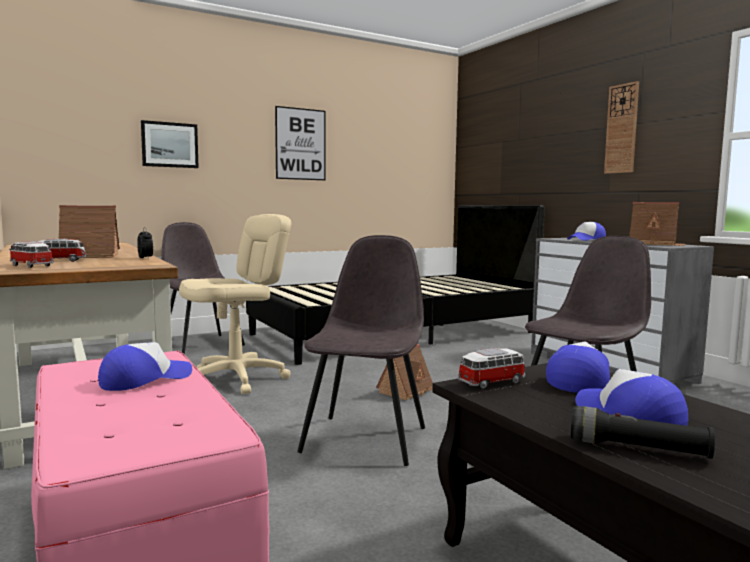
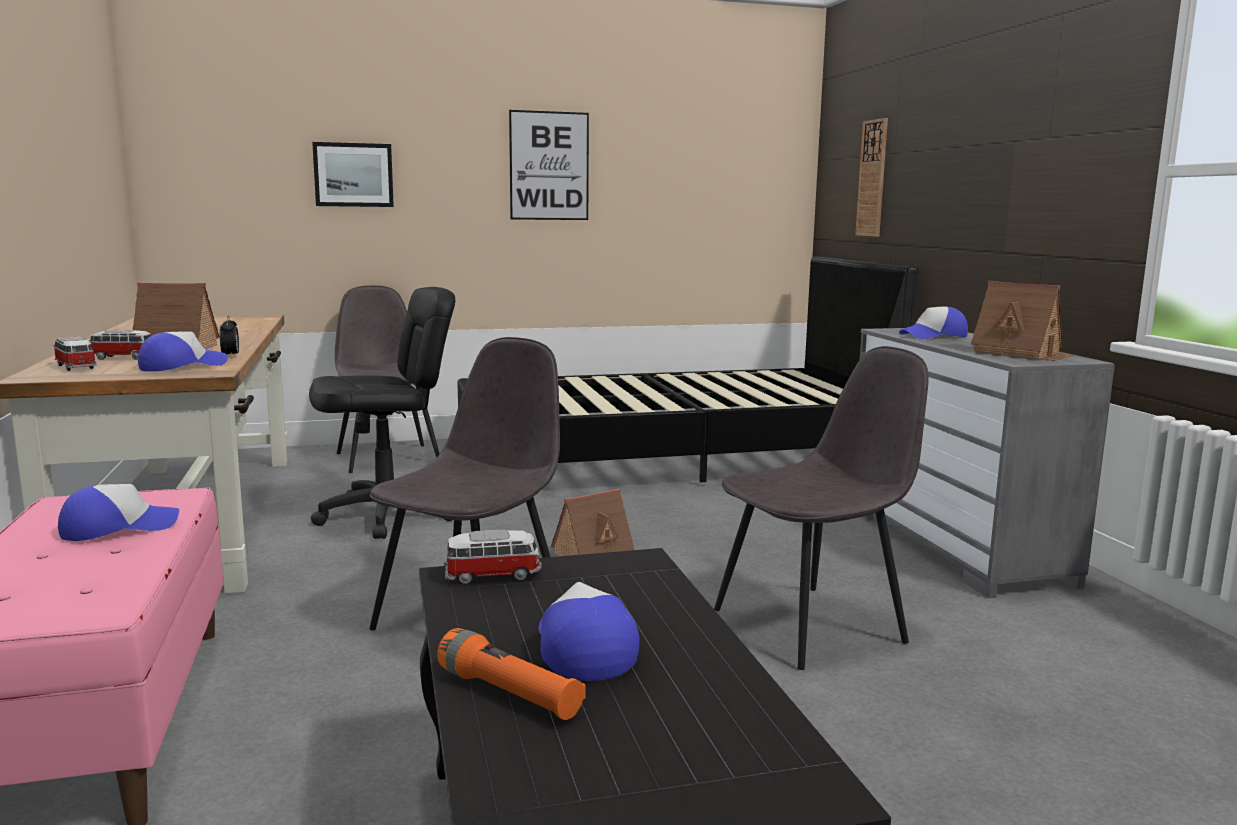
camera: 15 degrees right, 5 degrees up
beige office chair [179,214,291,394] -> black office chair [309,287,455,539]
cap [546,342,610,393] -> cap moved to [138,332,228,371]
black flashlight [571,406,715,459] -> orange flashlight [437,628,586,720]
wall clock [604,81,639,174] -> wall clock moved to [855,118,888,237]

